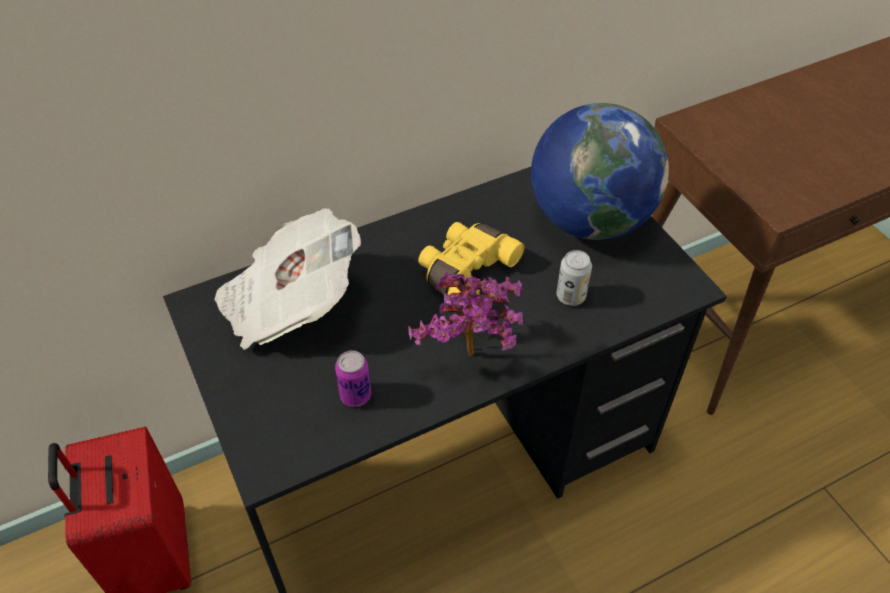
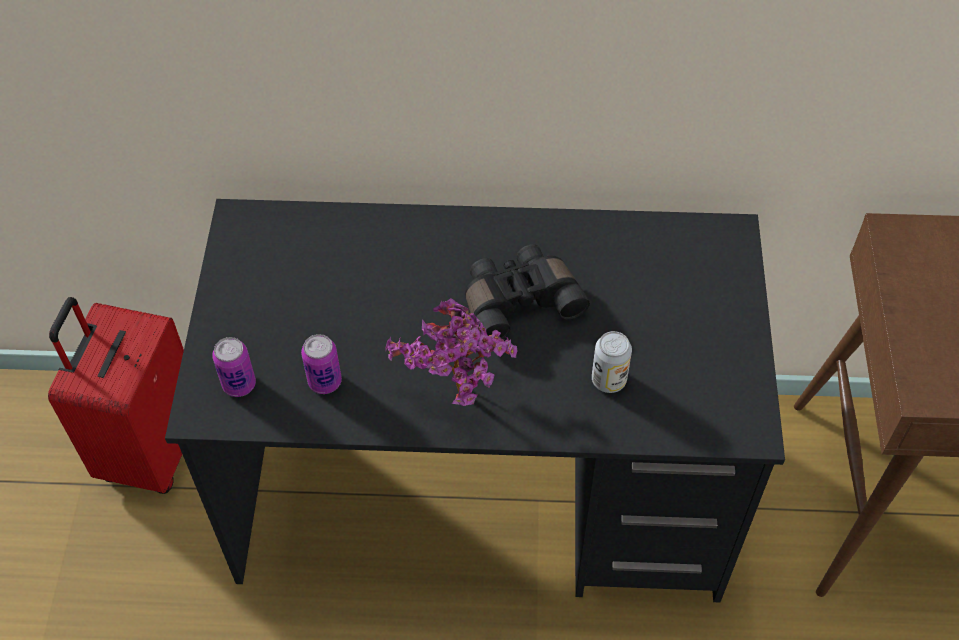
camera: 30 degrees right, 5 degrees up
newspaper [214,208,361,350] -> none
yellow binoculars [418,222,525,308] -> black binoculars [465,244,590,339]
globe [531,103,669,240] -> none
none -> can [212,337,256,397]

